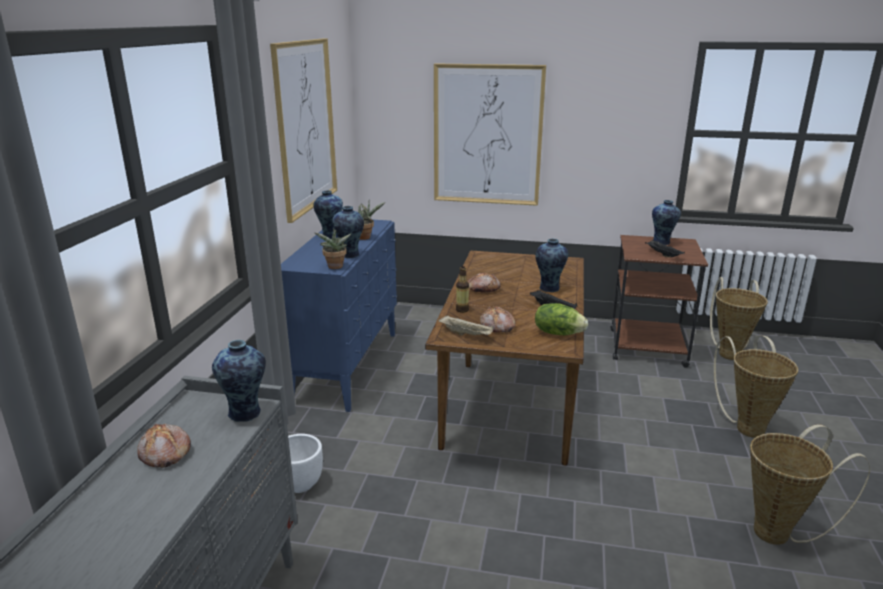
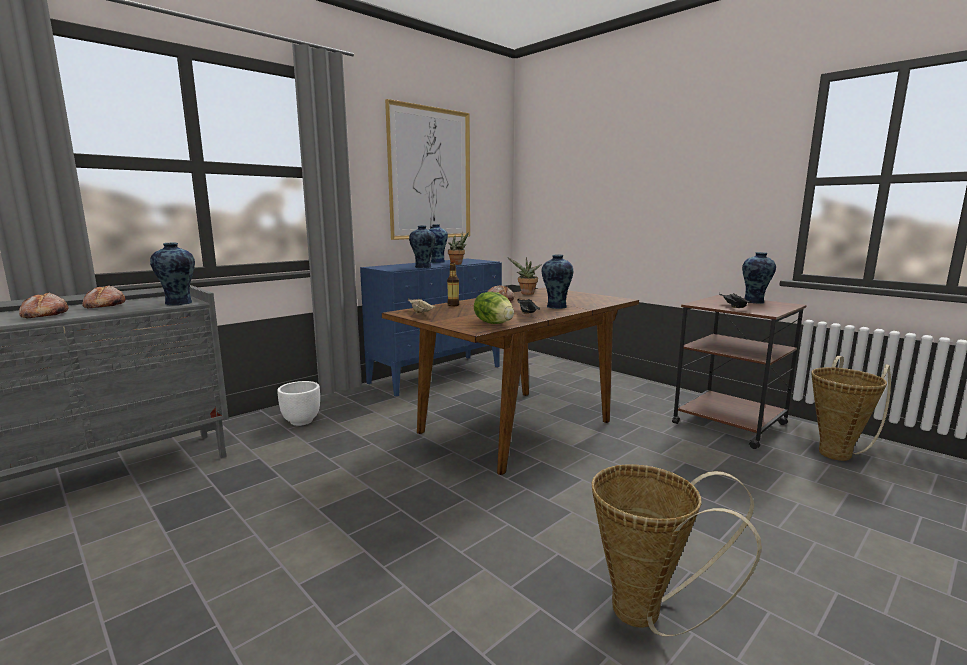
camera: 35 degrees right, 10 degrees down
potted plant [315,228,352,269] -> potted plant moved to [507,257,542,295]
picture [434,63,546,206] -> none
bread [480,307,515,333] -> bread moved to [19,292,68,319]
basket [714,335,798,438] -> none

